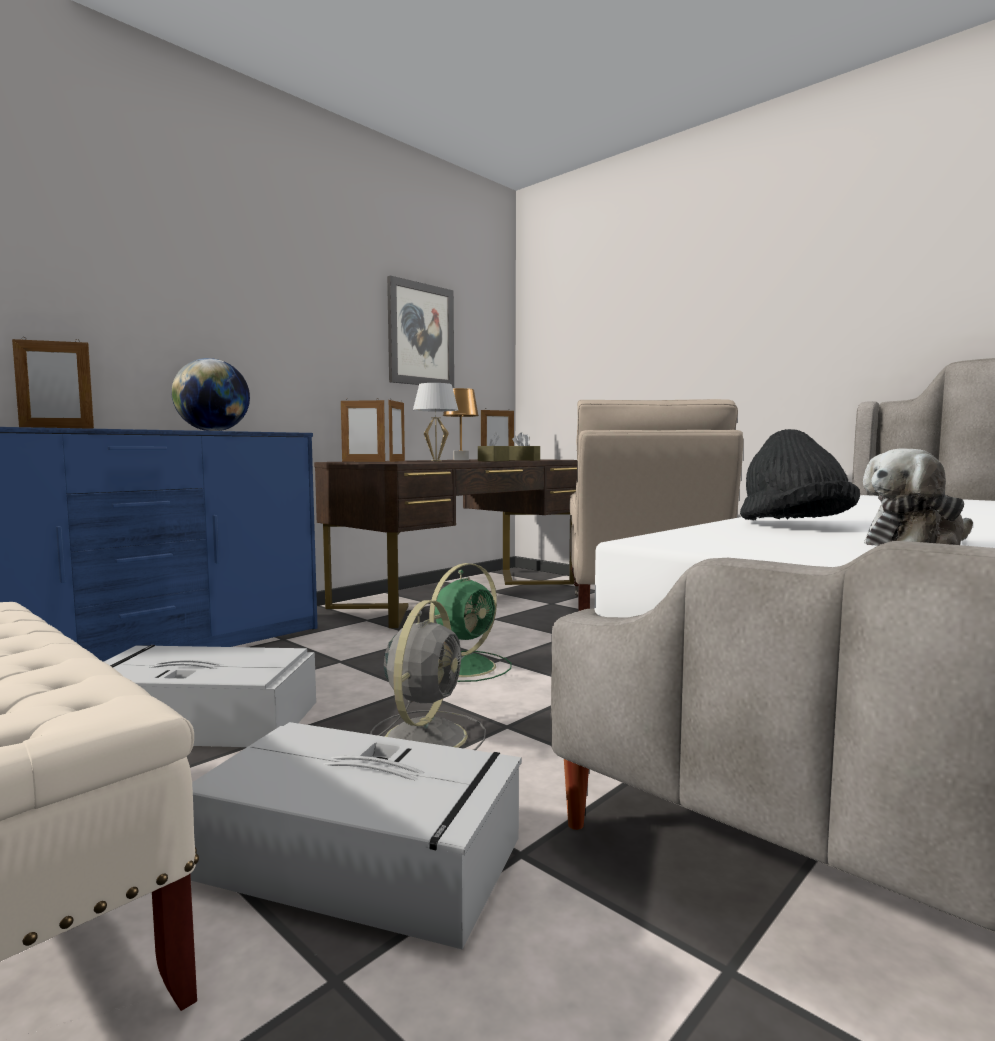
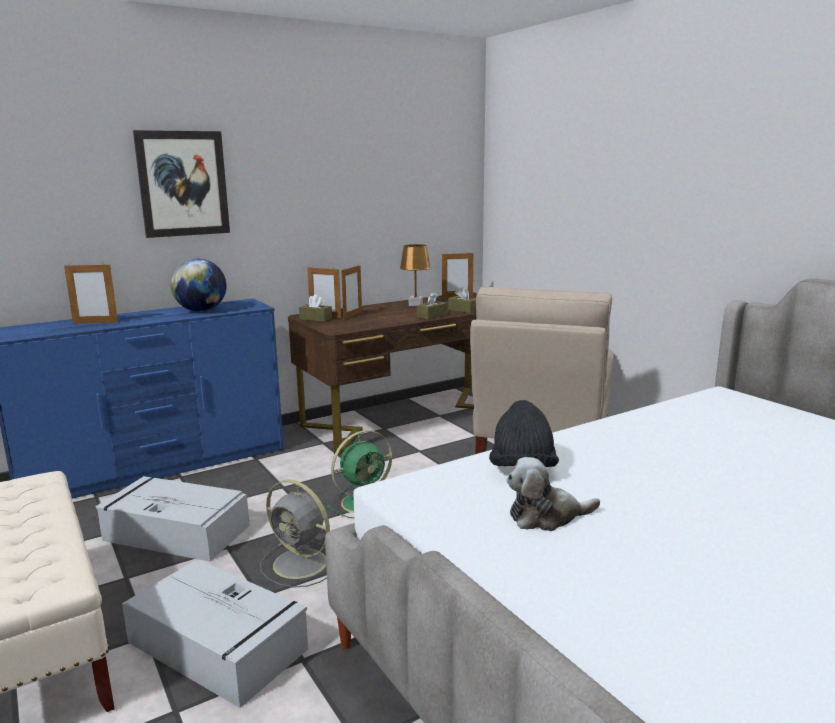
camera: 15 degrees right, 10 degrees up
grey fan [370,600,486,750] -> grey fan turned 90 degrees clockwise [260,480,330,588]
picture [387,275,454,388] -> picture moved to [133,130,230,238]
white table lamp [413,383,458,461] -> none
none -> brown tissue box [299,294,332,322]

